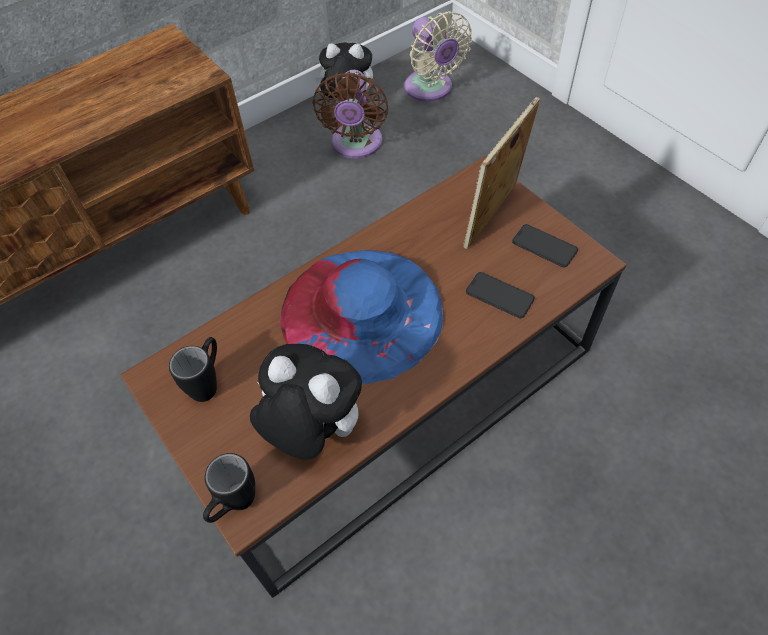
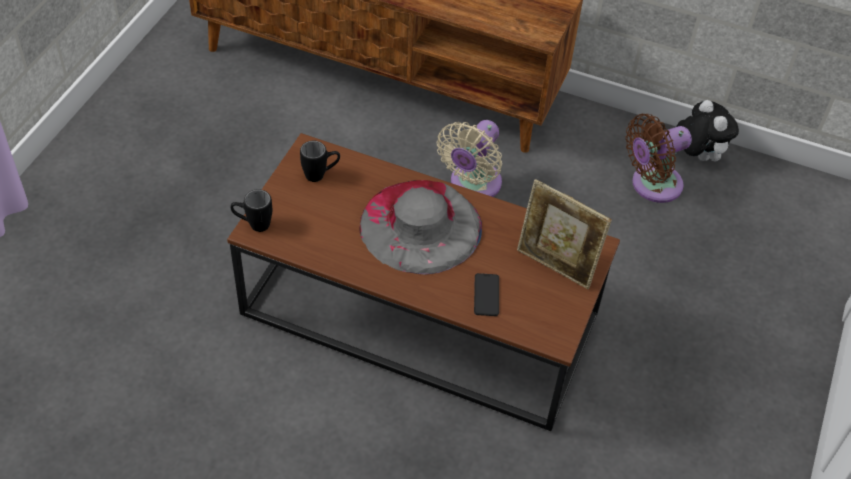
camera: 55 degrees right, 5 degrees down
plush toy [250,344,362,460] -> none
blue hat [280,250,443,384] -> grey hat [359,180,482,274]
beige fan [404,11,472,102] -> beige fan moved to [437,120,502,197]
picture frame [463,97,540,249] -> picture frame turned 150 degrees counterclockwise [517,179,612,289]
phone [512,224,578,267] -> none

